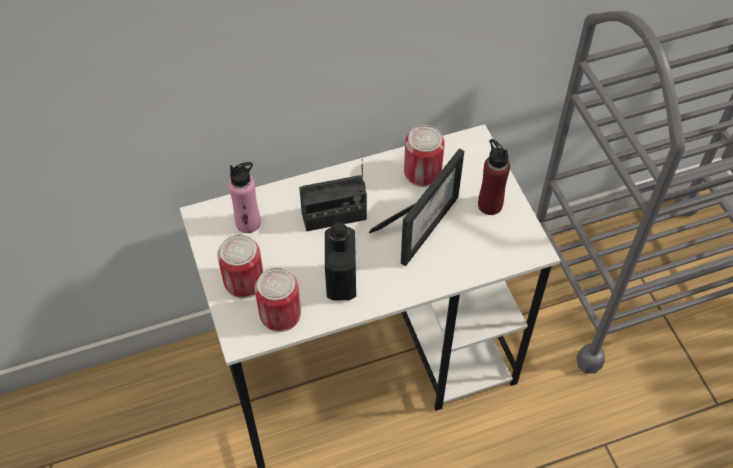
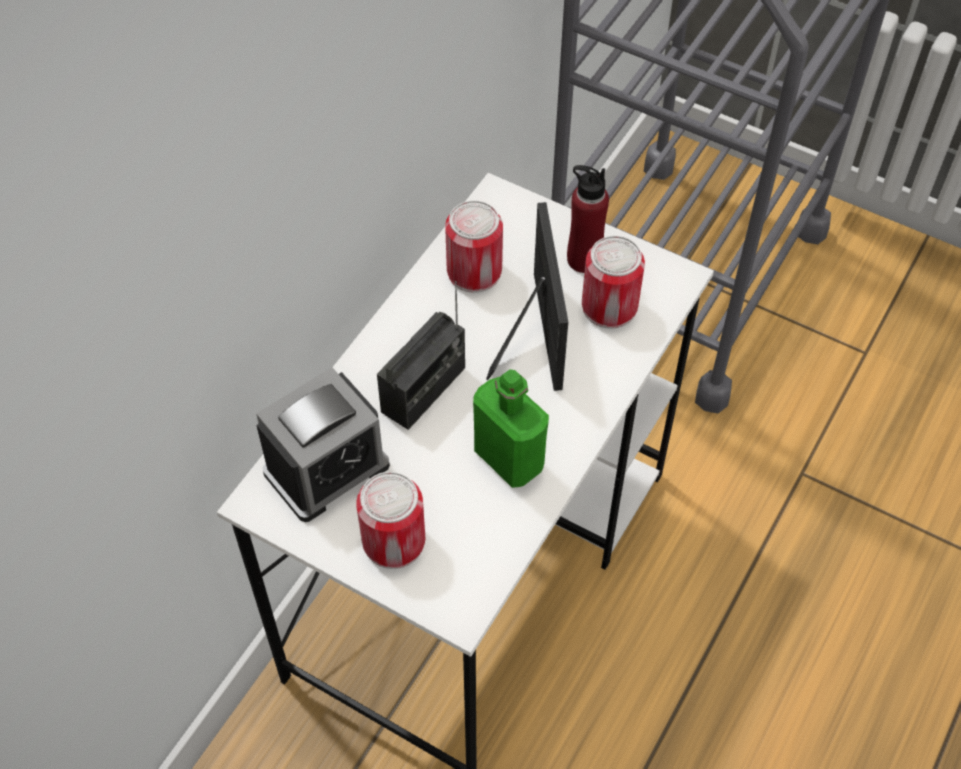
camera: 40 degrees left, 0 degrees up
pink bottle [228,162,261,233] -> alarm clock [256,367,390,522]
can [255,267,301,332] -> can moved to [582,236,645,329]
black bottle [325,222,356,301] -> green bottle [473,369,549,488]

